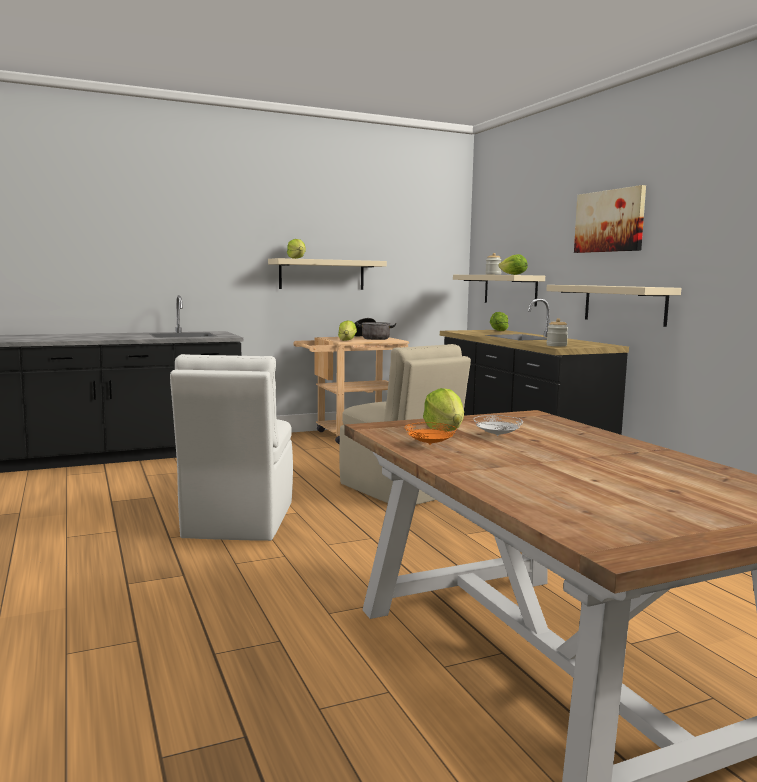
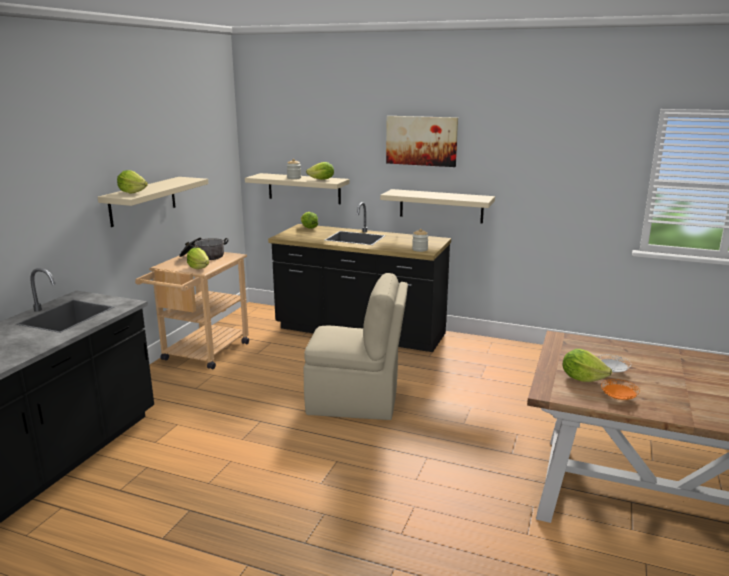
camera: 45 degrees left, 10 degrees up
white chair [170,354,293,541] -> none

